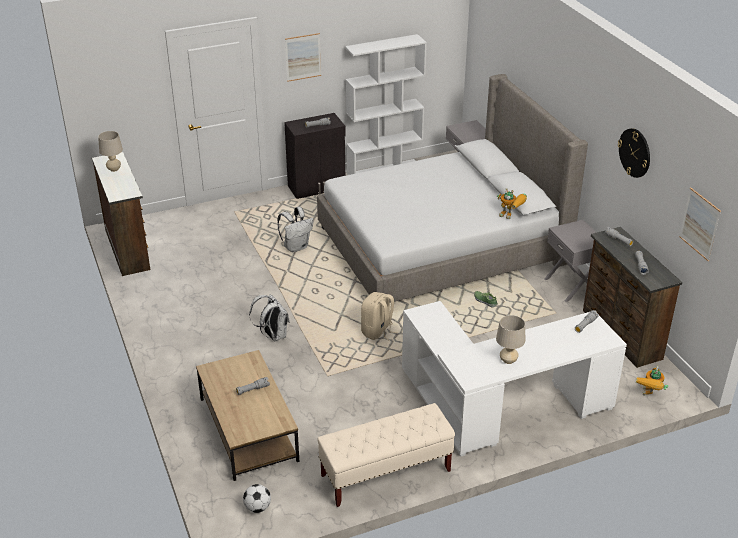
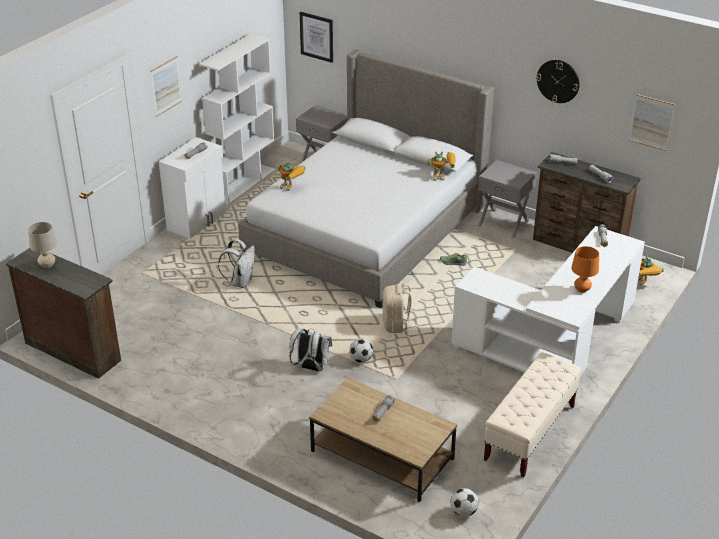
camera: 35 degrees left, 0 degrees up
black cabinet [284,113,346,199] -> white cabinet [159,137,226,238]
beige table lamp [496,315,525,364] -> orange table lamp [571,246,599,293]
none -> toy robot [277,160,306,191]
none -> picture [300,12,333,63]
none -> football [349,339,373,363]

